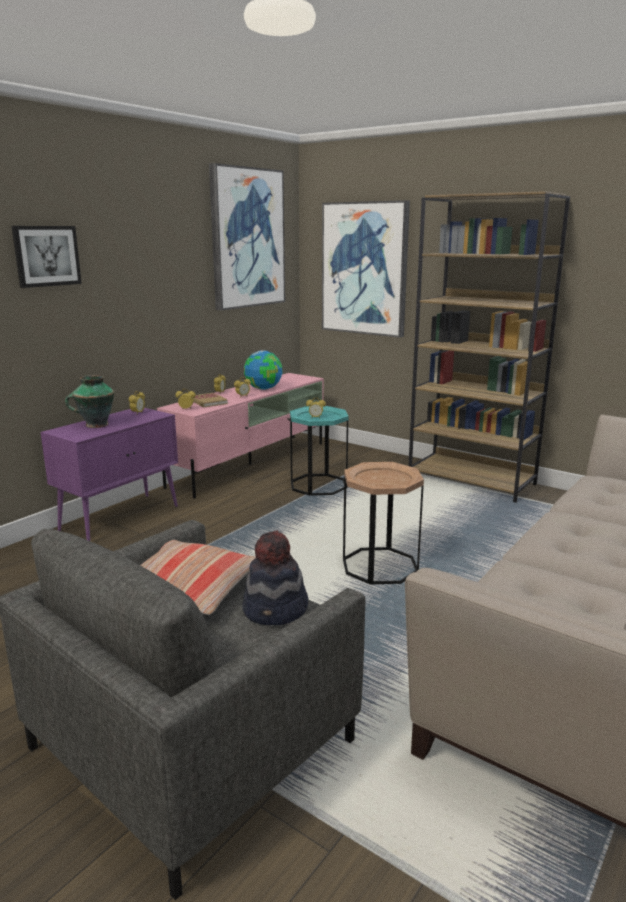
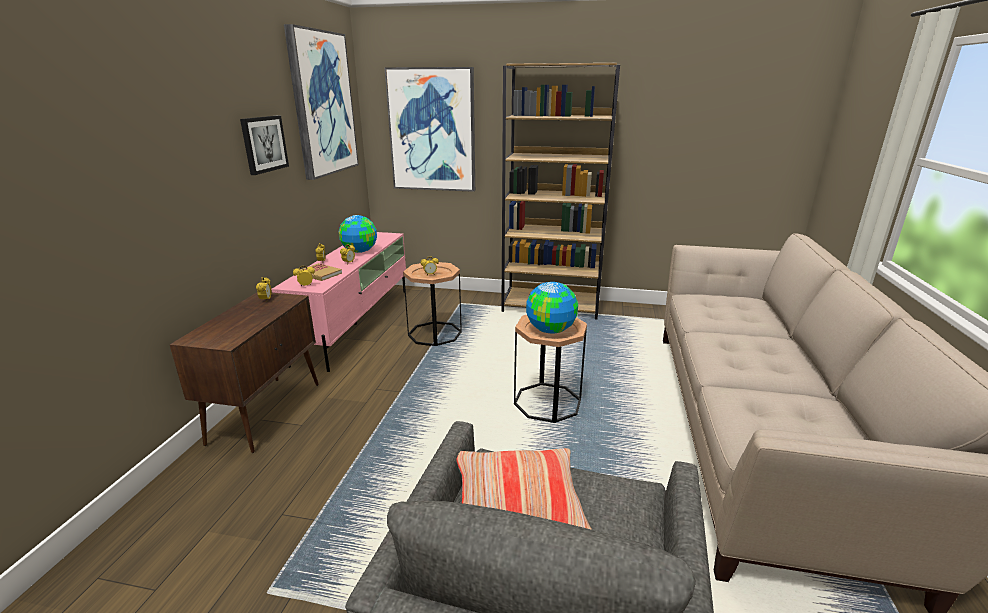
camera: 25 degrees left, 5 degrees up
picture [12,226,82,288] -> picture moved to [240,115,289,175]
purple cabinet [41,408,178,541] -> brown cabinet [170,293,319,453]
vase [65,375,114,428] -> none
hat [242,531,308,625] -> none
turquoise side table [290,406,348,496] -> brown side table [403,262,462,346]
none -> globe [526,282,578,334]

